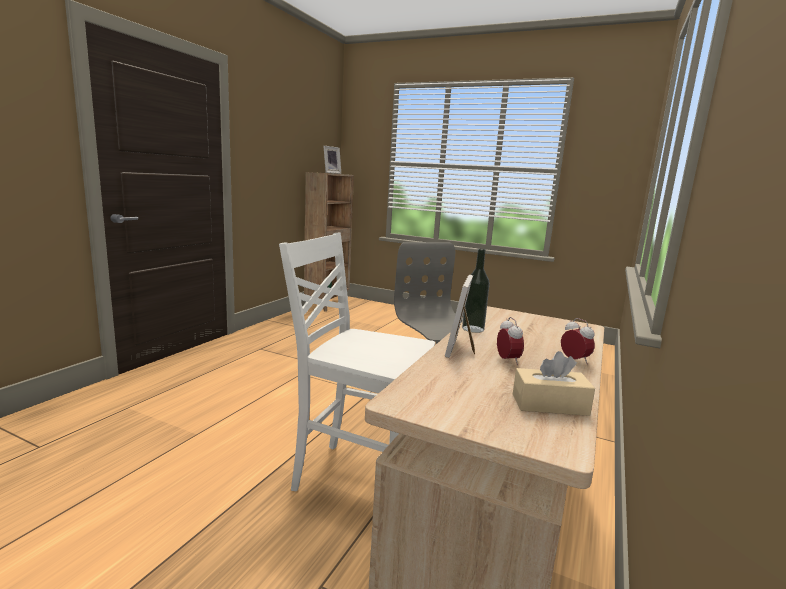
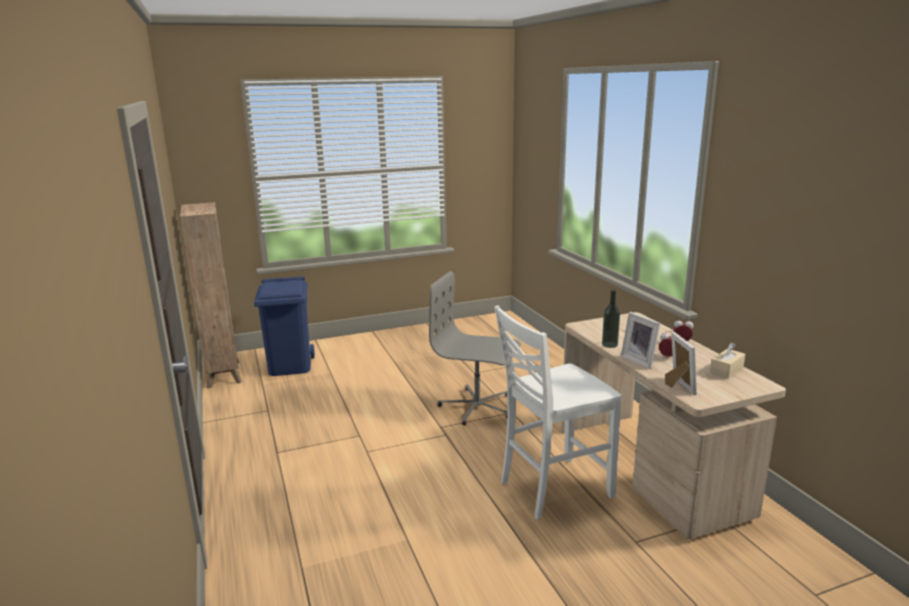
camera: 45 degrees left, 5 degrees up
picture frame [324,146,341,174] -> picture frame moved to [665,332,697,395]
none -> blue trash can [254,276,315,376]

